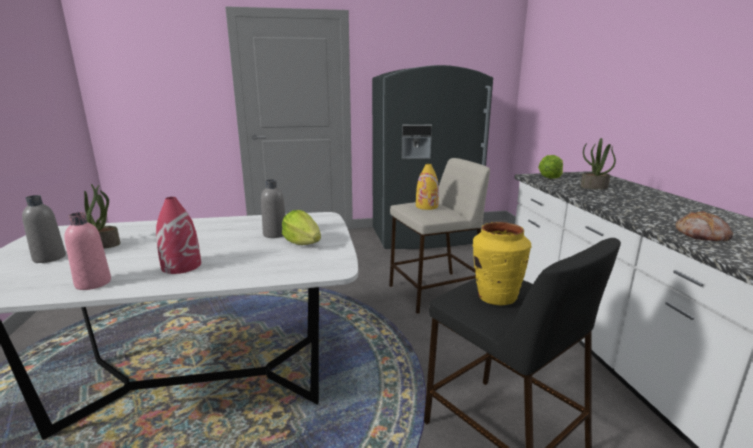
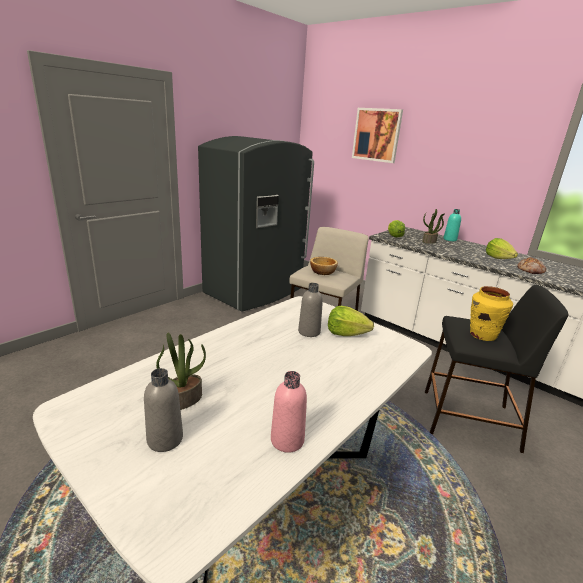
camera: 40 degrees left, 5 degrees up
red vase [156,197,201,274] -> none
yellow vase [416,164,439,210] -> bowl [310,257,338,275]
none -> picture [352,108,403,163]
none -> turquoise bottle [443,209,461,241]
none -> lettuce [486,238,518,259]

